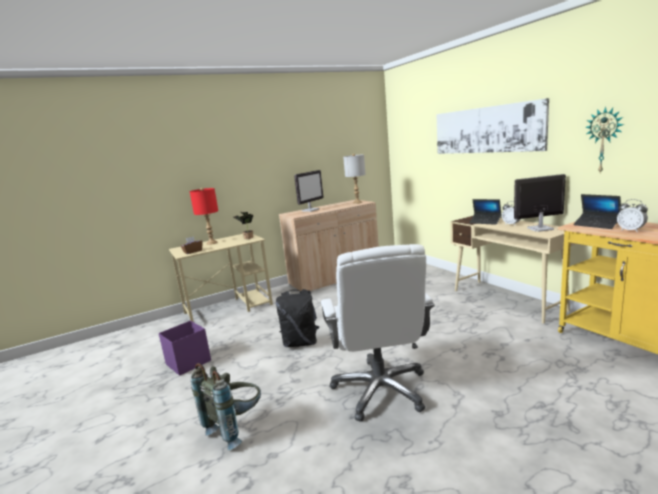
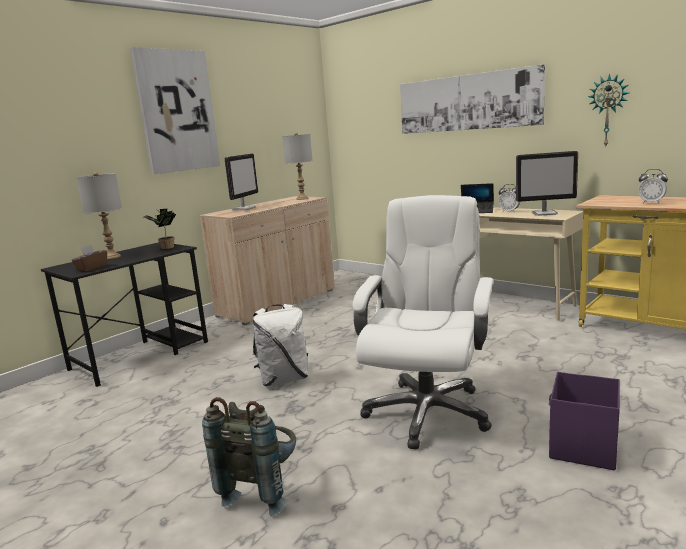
camera: 20 degrees left, 0 degrees up
purple storage box [159,321,211,376] -> purple storage box moved to [549,372,620,470]
beige desk [169,234,273,322] -> black desk [41,242,208,387]
red table lamp [190,188,218,245] -> grey table lamp [76,172,122,259]
black backpack [276,289,319,347] -> white backpack [253,304,308,386]
white office chair [321,244,435,422] -> white office chair turned 135 degrees counterclockwise [352,195,493,449]
monitor [514,174,566,232] -> monitor turned 150 degrees counterclockwise [516,151,578,216]
laptop [573,194,621,229] -> none
none -> picture [130,47,220,174]

